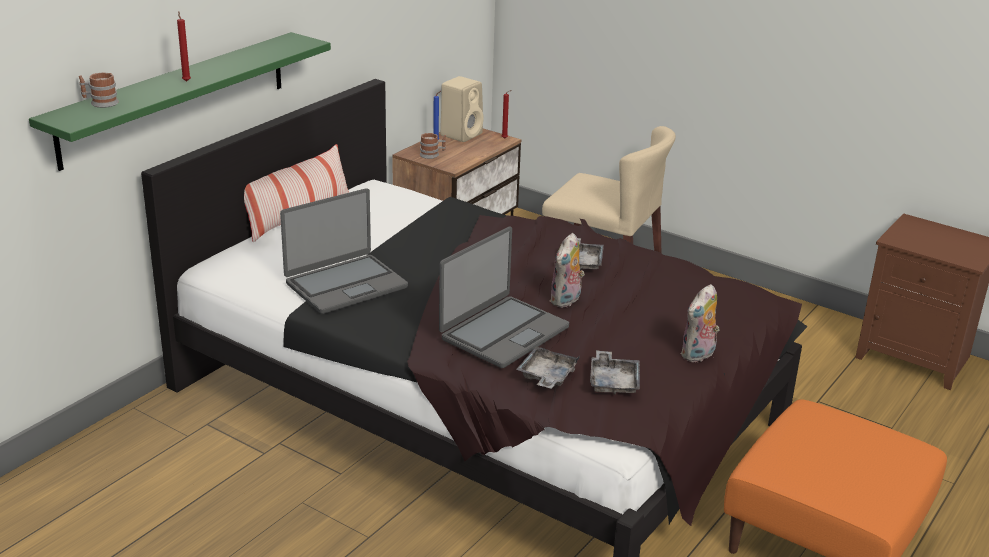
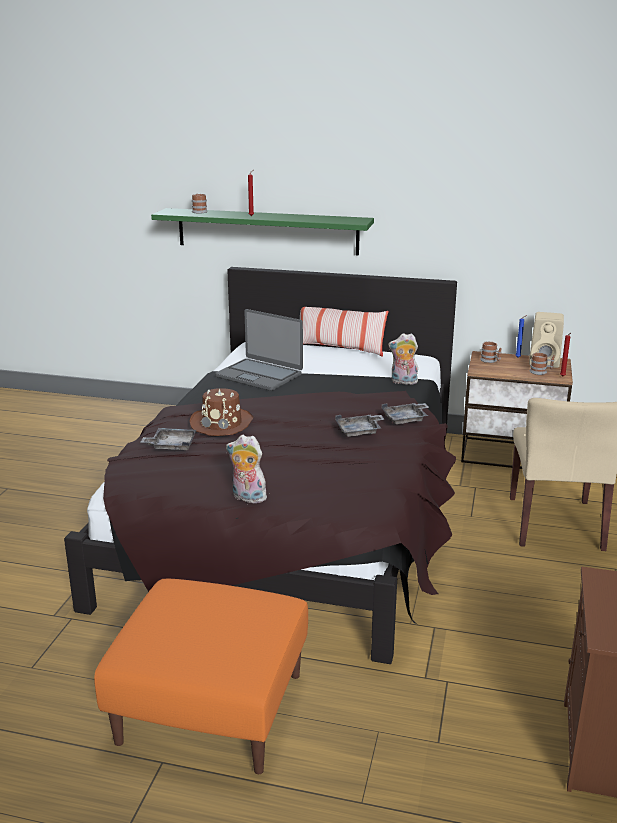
camera: 70 degrees right, 5 degrees down
laptop [439,227,569,368] -> brown hat [190,388,254,436]
plush toy [550,233,585,308] -> plush toy moved to [388,333,419,385]
grey tray [590,350,640,395] -> grey tray moved to [381,403,430,424]
none -> mug [529,353,555,375]

